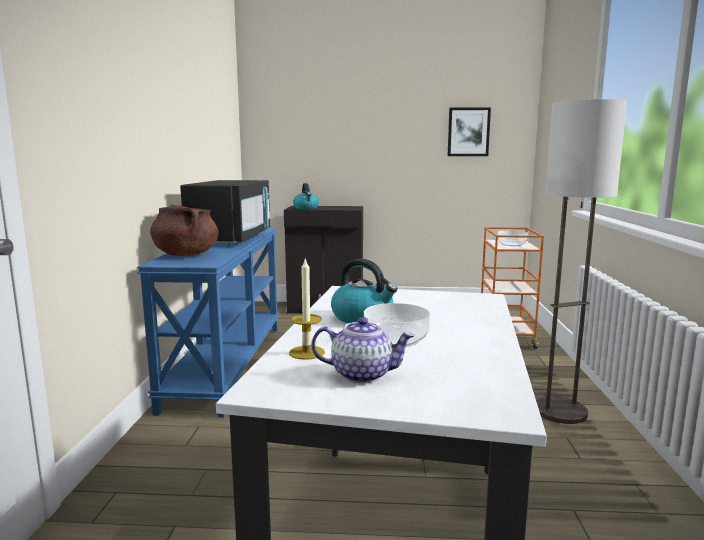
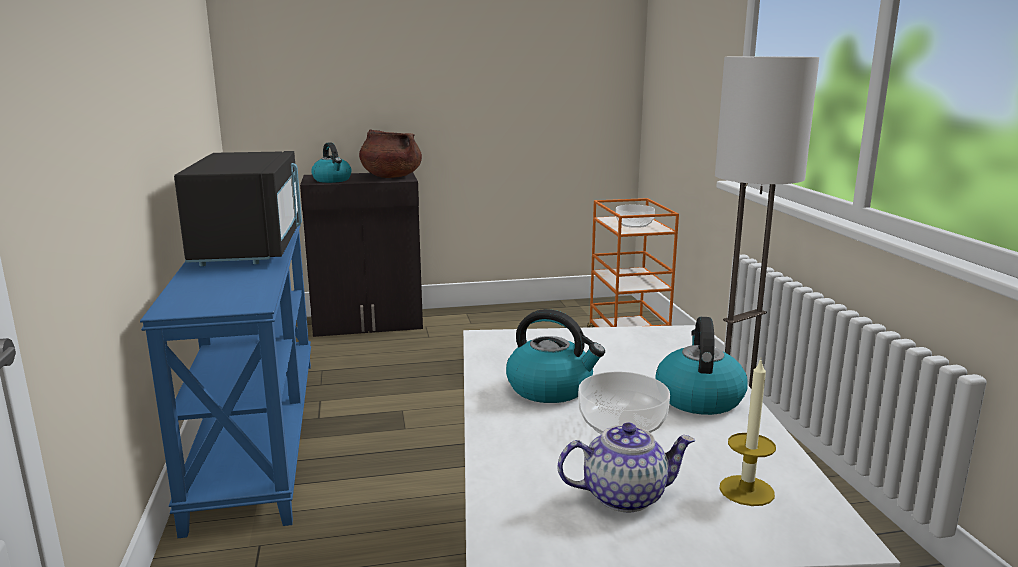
camera: 15 degrees left, 5 degrees up
brown cooking pot [150,205,219,256] -> brown cooking pot moved to [359,129,422,178]
candle [289,257,325,360] -> candle moved to [719,357,776,506]
picture [448,107,491,156] -> none
none -> kettle [655,317,748,415]

